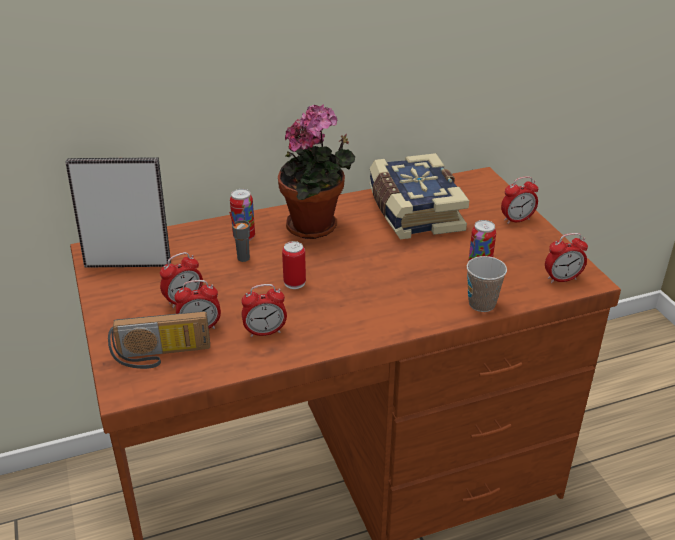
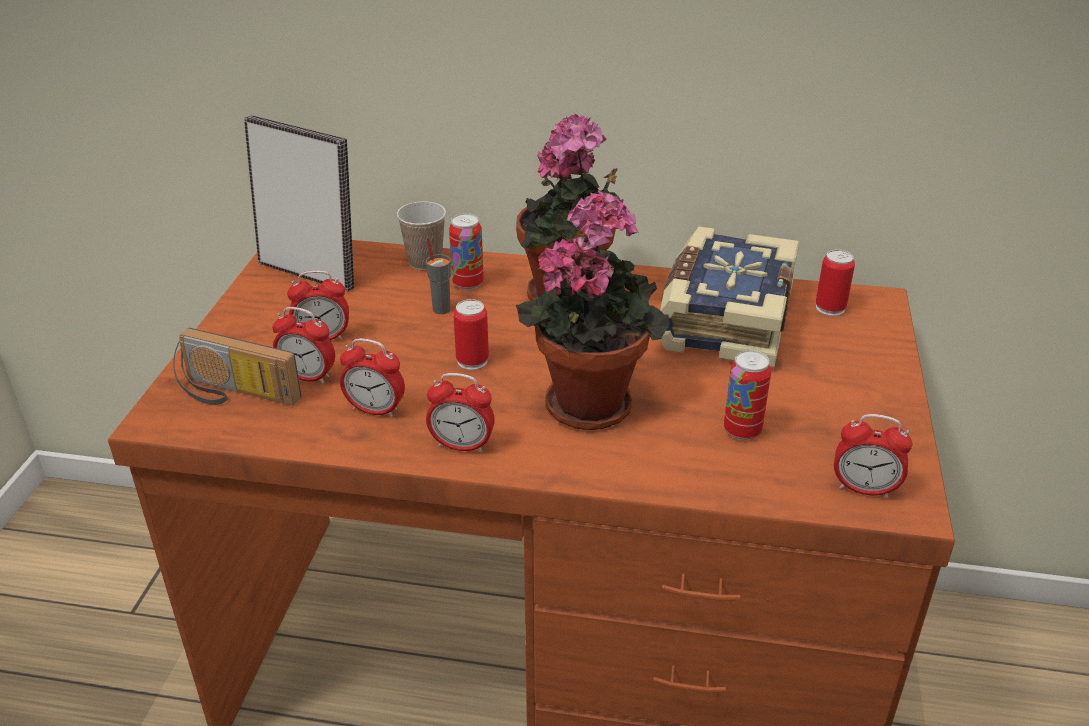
camera: 30 degrees right, 0 degrees up
cup [467,256,507,312] -> cup moved to [397,201,446,270]
alarm clock [501,176,538,224] -> alarm clock moved to [426,373,495,453]
none -> potted plant [516,190,669,430]
none -> can [816,250,855,316]

